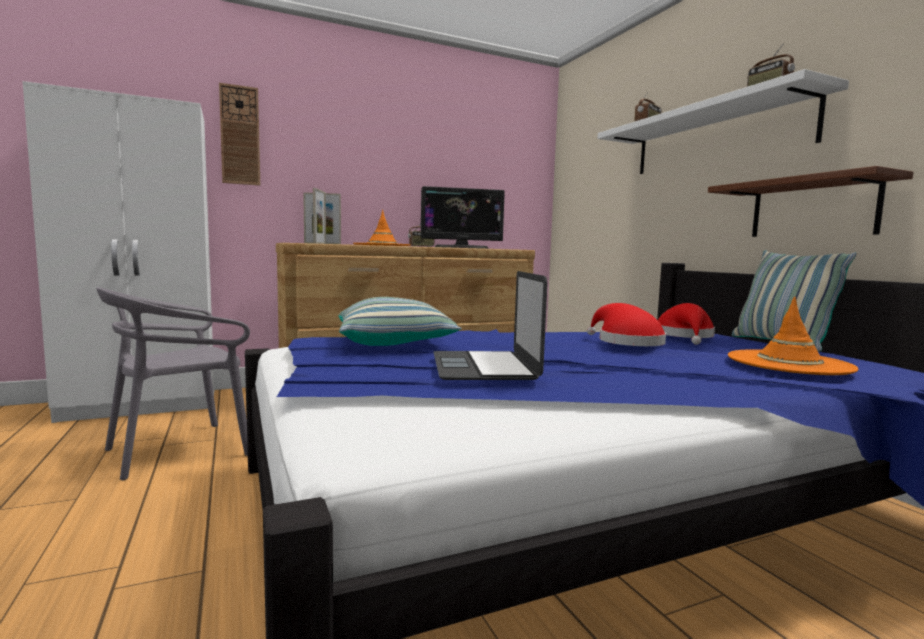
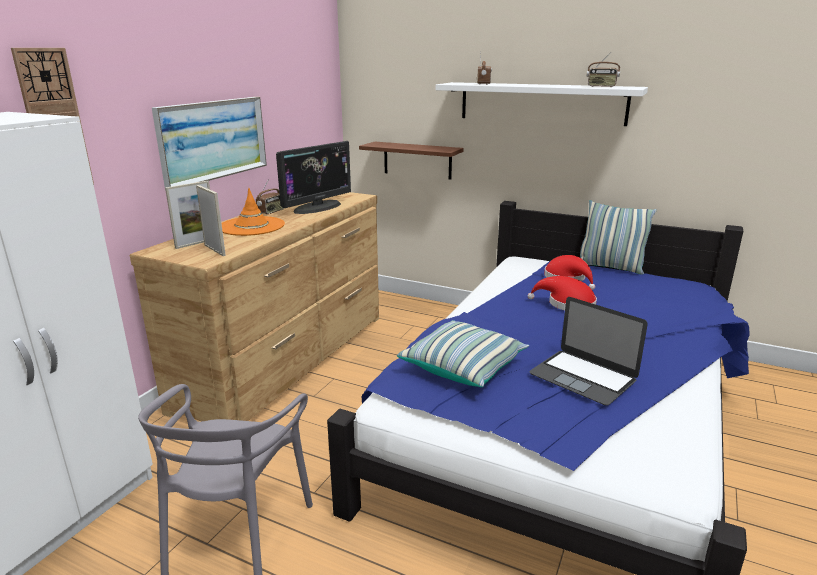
camera: 40 degrees left, 15 degrees up
brown shelf [708,166,913,237] -> brown shelf moved to [359,142,464,180]
orange hat [728,296,859,375] -> none
none -> picture [152,97,267,188]

